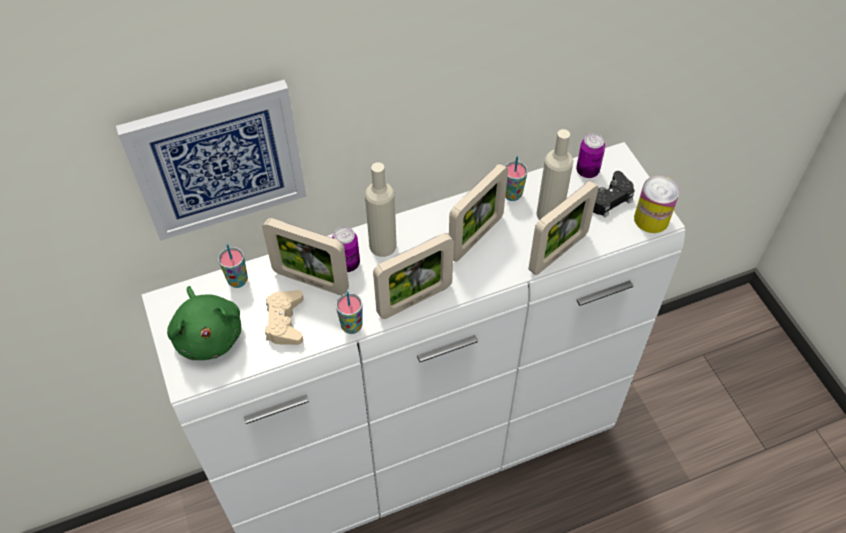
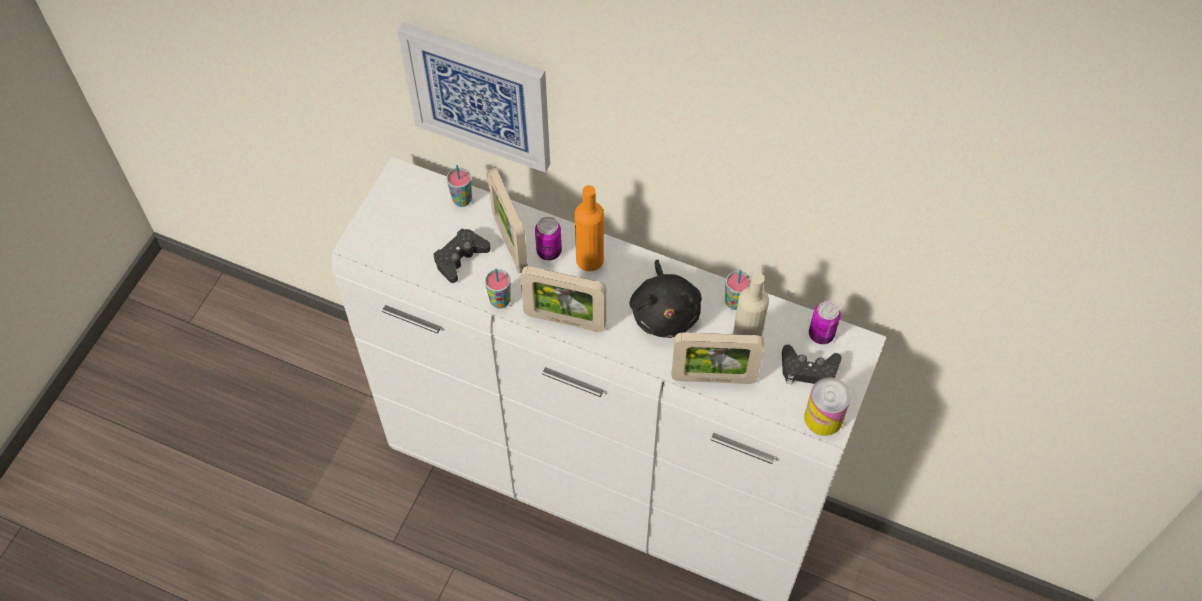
camera: 45 degrees right, 5 degrees up
green plush toy [167,286,241,360] -> none
beige game controller [265,290,304,345] -> black game controller [434,229,491,283]
beige bottle [365,162,397,257] -> orange bottle [575,185,604,271]
picture frame [449,164,508,262] -> black plush toy [630,260,702,338]

